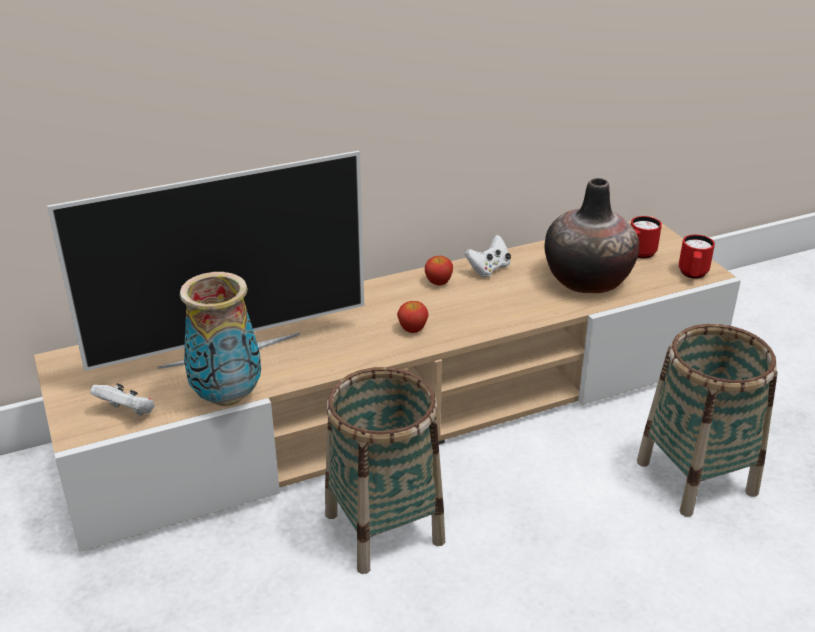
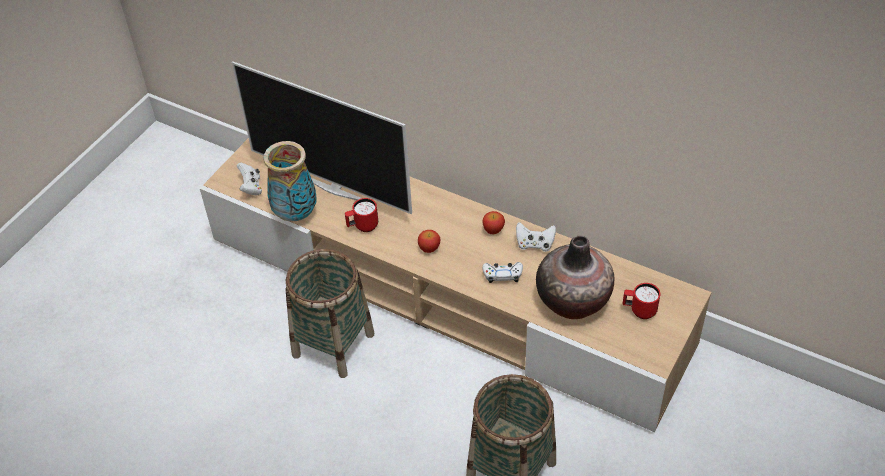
camera: 55 degrees right, 15 degrees up
red mug [679,235,715,279] -> red mug moved to [345,198,378,232]
none -> white game controller [482,262,523,283]

